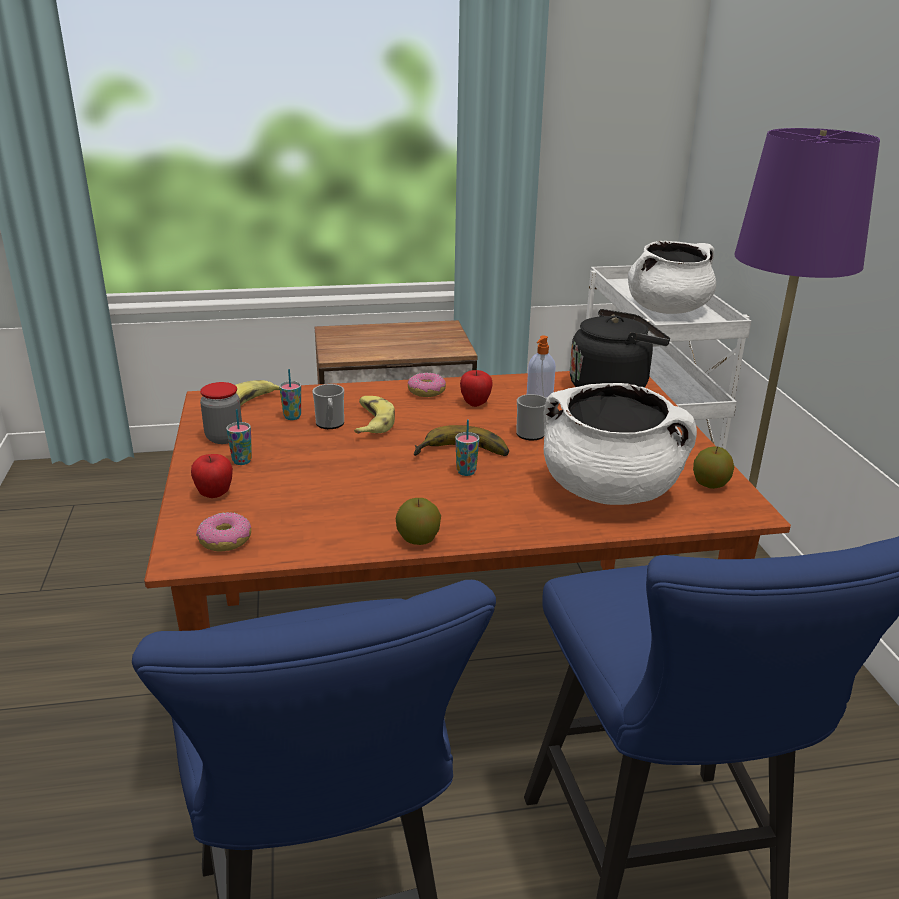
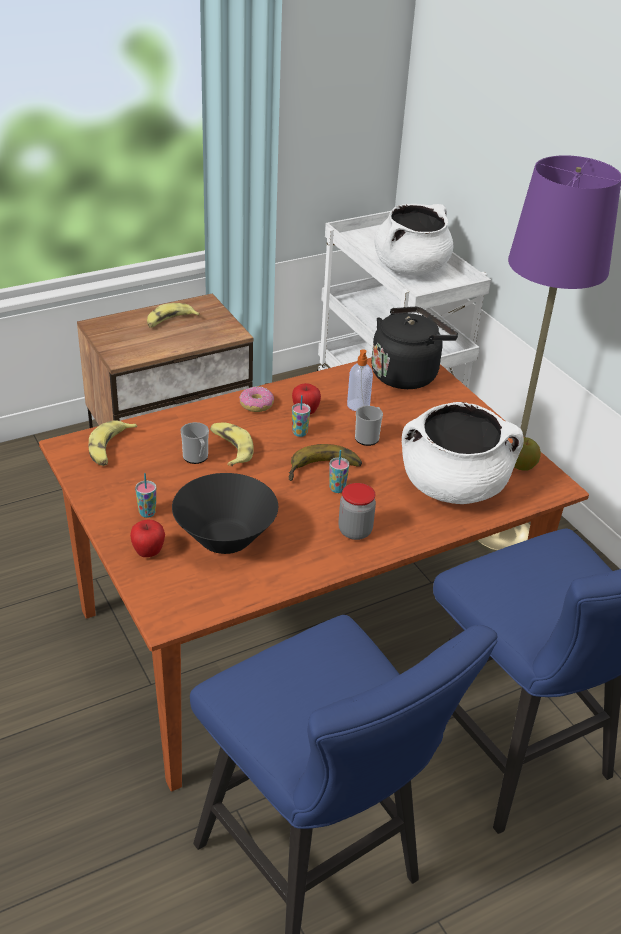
camera: 20 degrees left, 10 degrees up
donut [196,512,251,551] -> none
jar [200,382,242,444] -> jar moved to [338,483,376,540]
cup [279,369,301,420] -> cup moved to [292,395,311,437]
apple [396,498,441,545] -> none
none -> banana [147,303,200,328]
none -> black bowl [172,473,278,554]

